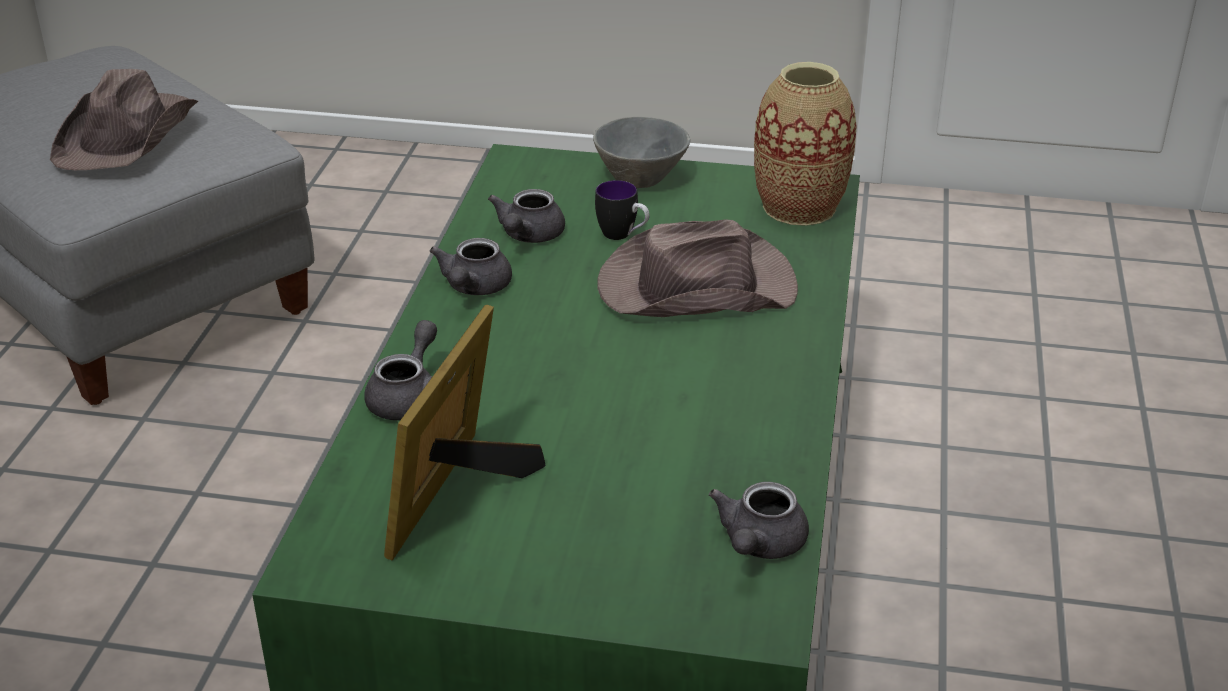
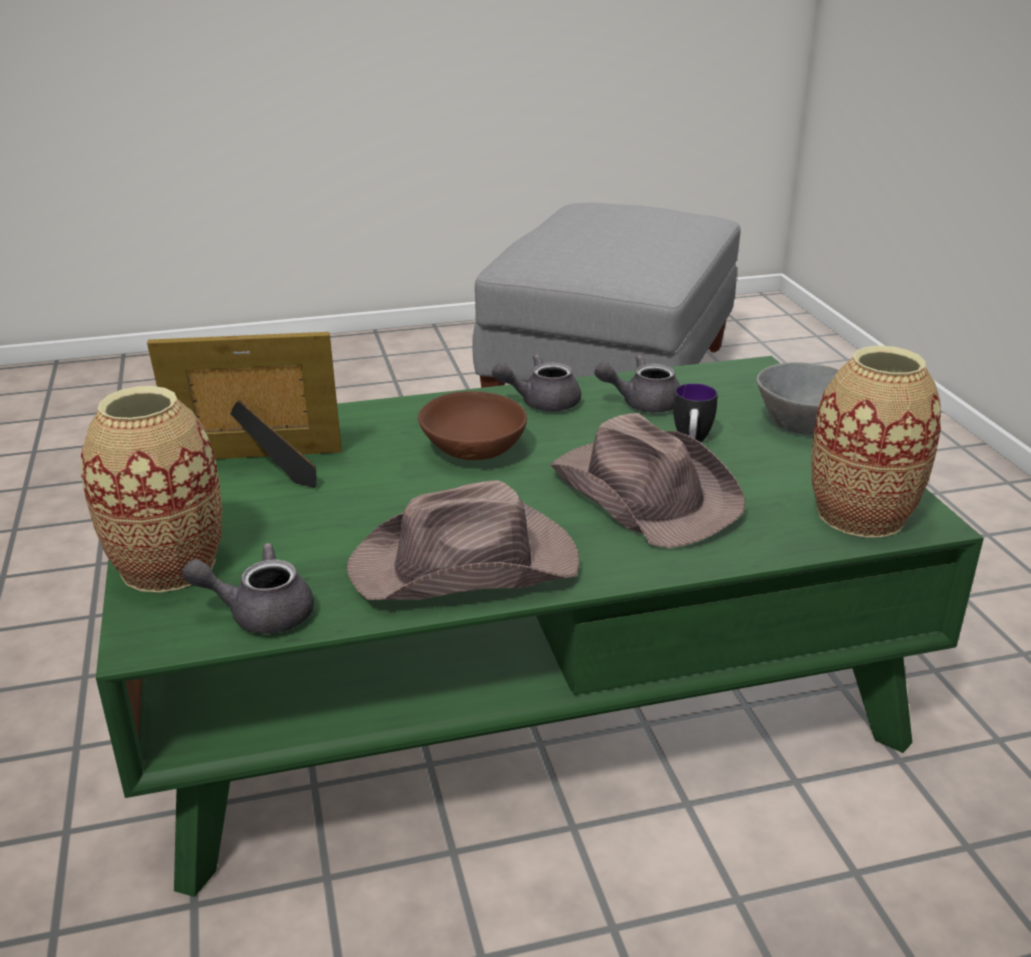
camera: 65 degrees right, 5 degrees down
brown hat [50,69,198,170] -> brown hat moved to [347,480,580,600]
grey teapot [364,320,437,420] -> none
none -> vase [81,386,222,593]
none -> brown bowl [418,391,527,460]

